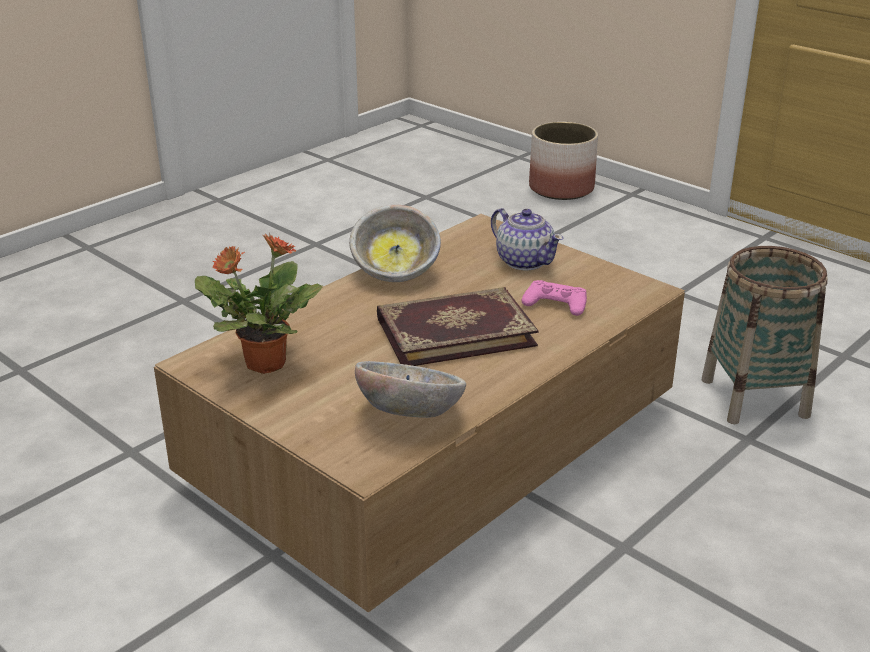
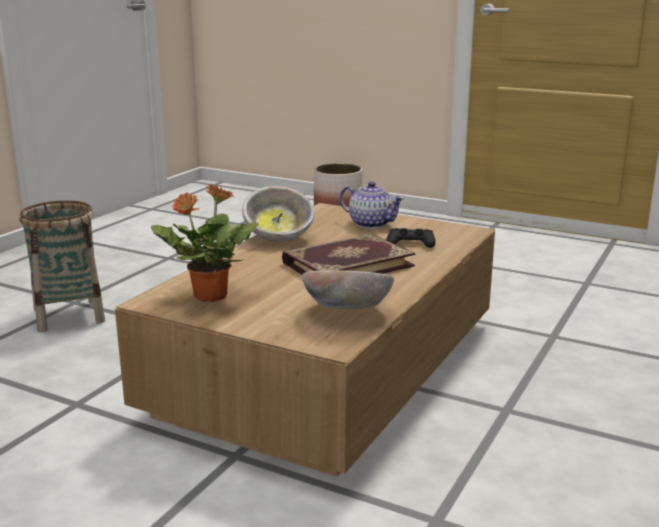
camera: 15 degrees left, 10 degrees down
pink game controller [522,280,587,316] -> black game controller [386,228,436,248]
basket [702,246,828,424] -> basket moved to [19,200,105,332]

